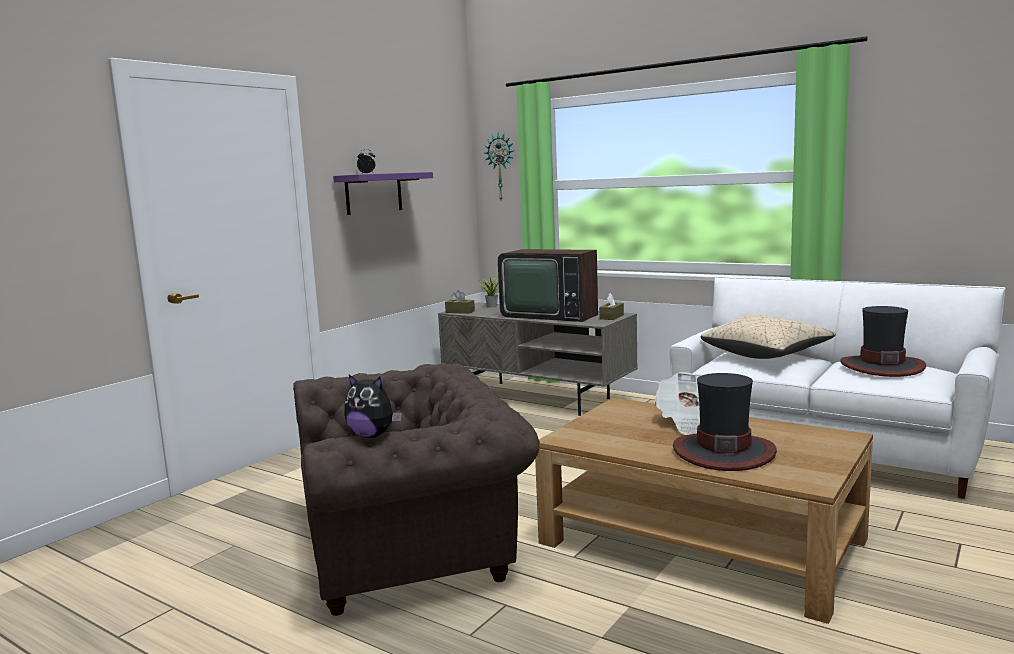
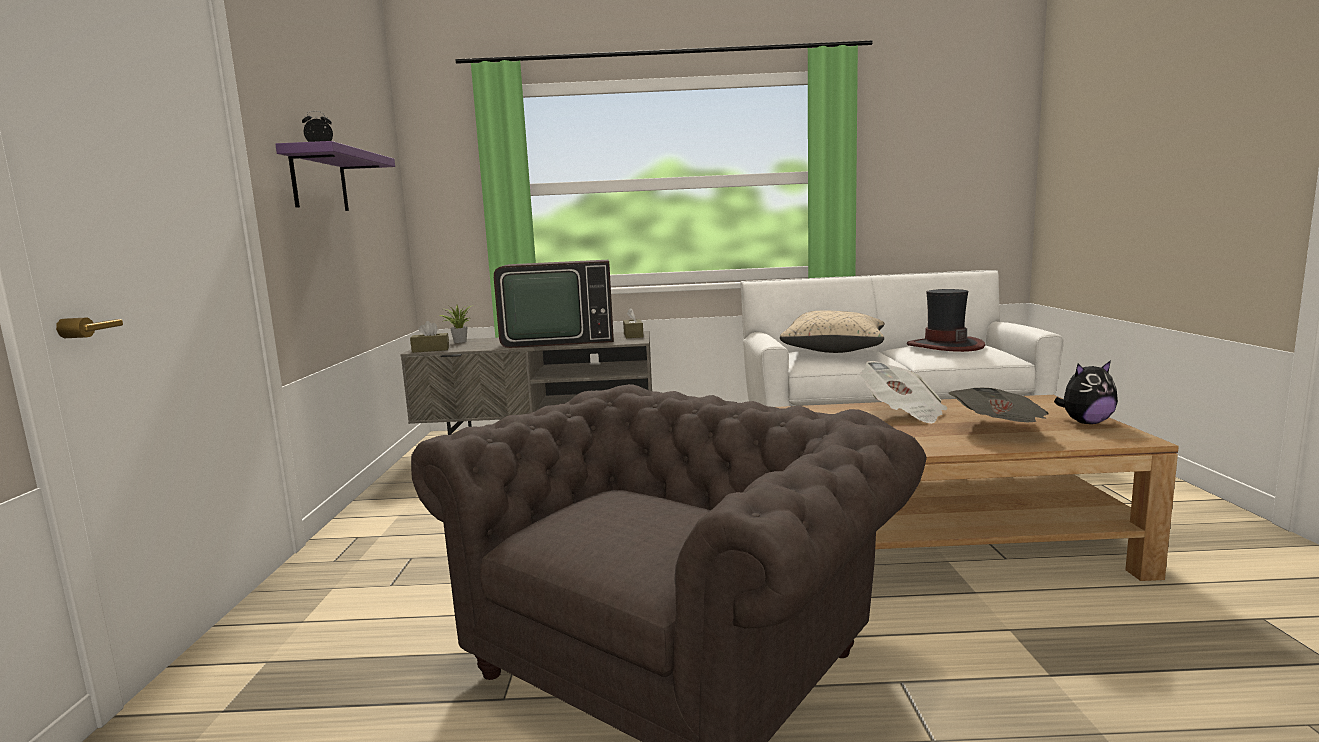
camera: 35 degrees left, 0 degrees up
plush toy [344,375,402,438] -> plush toy moved to [1054,361,1118,424]
wall clock [484,133,514,200] -> none
hat [673,373,777,471] -> newspaper [948,388,1048,422]

